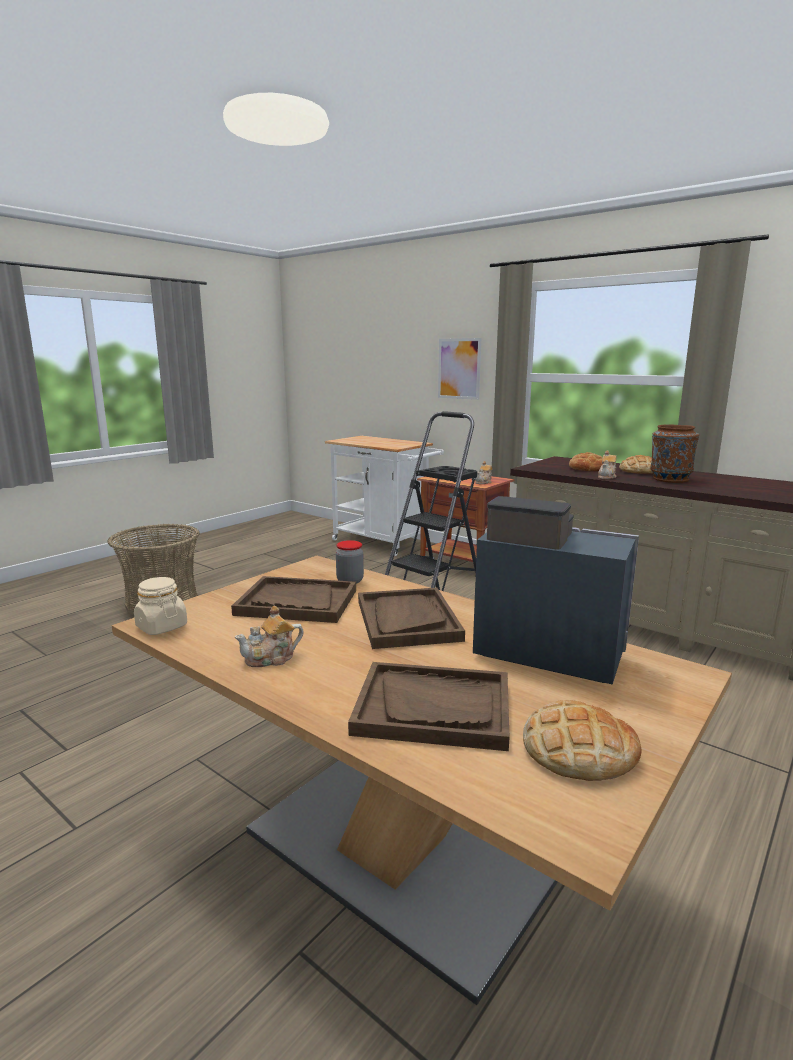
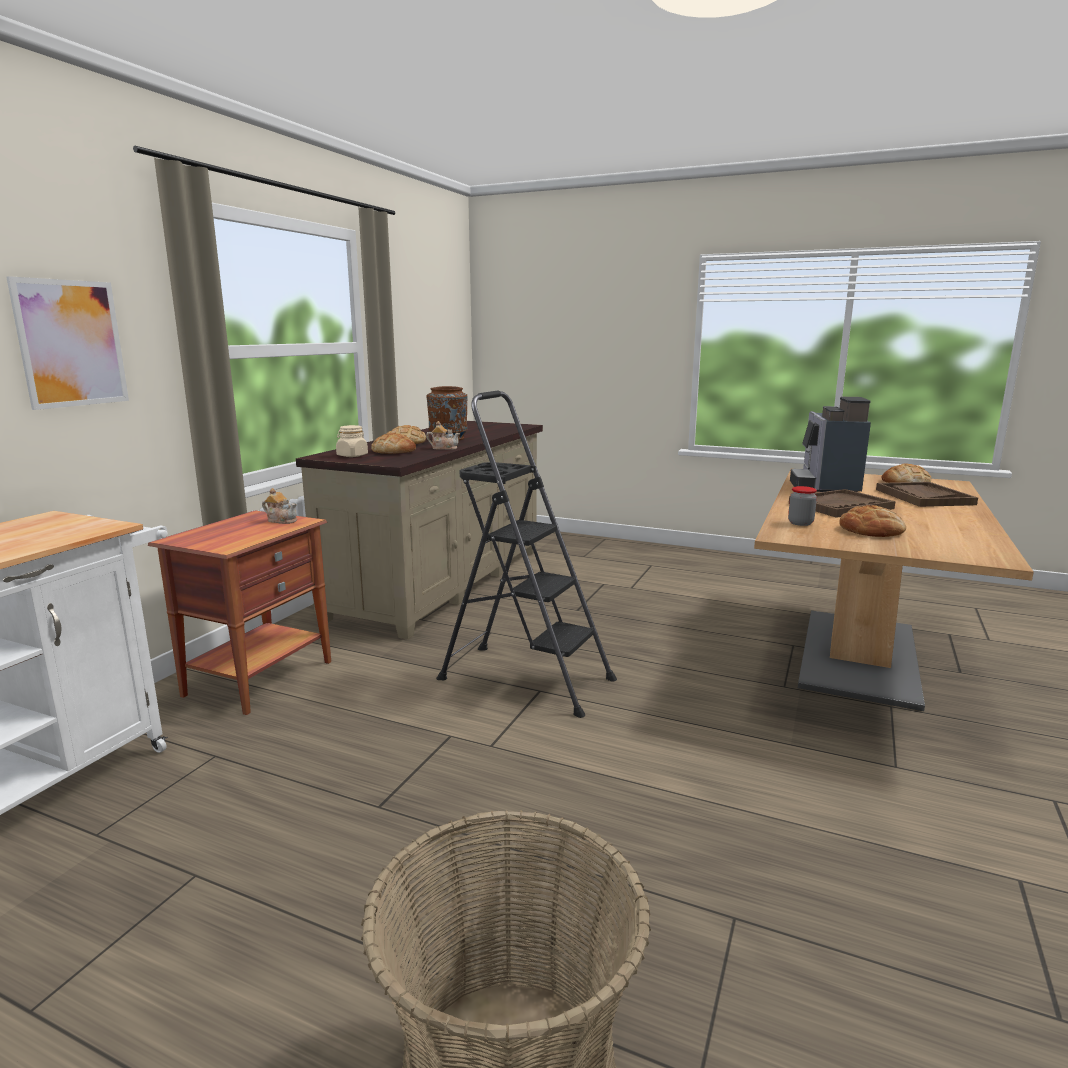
camera: 105 degrees left, 0 degrees up
beige jar [134,577,187,635] -> beige jar moved to [336,425,368,457]
brown tray [231,576,356,623] -> bread [839,505,906,537]
teapot [235,606,304,667] -> none

